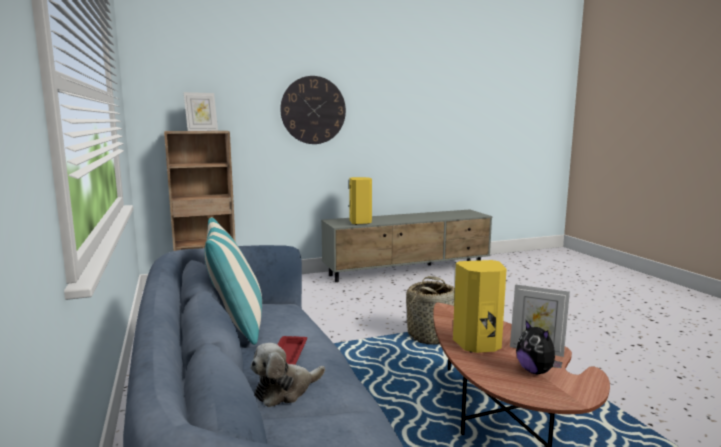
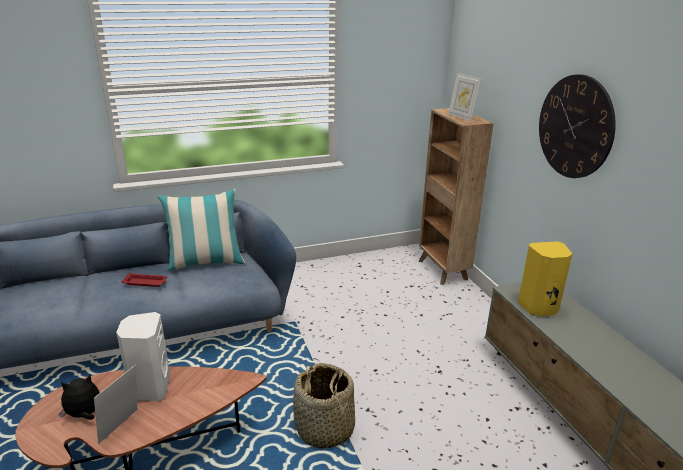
camera: 90 degrees right, 15 degrees up
plush toy [250,343,325,407] -> none
yellow speaker [453,260,507,353] -> white speaker [116,312,170,401]

